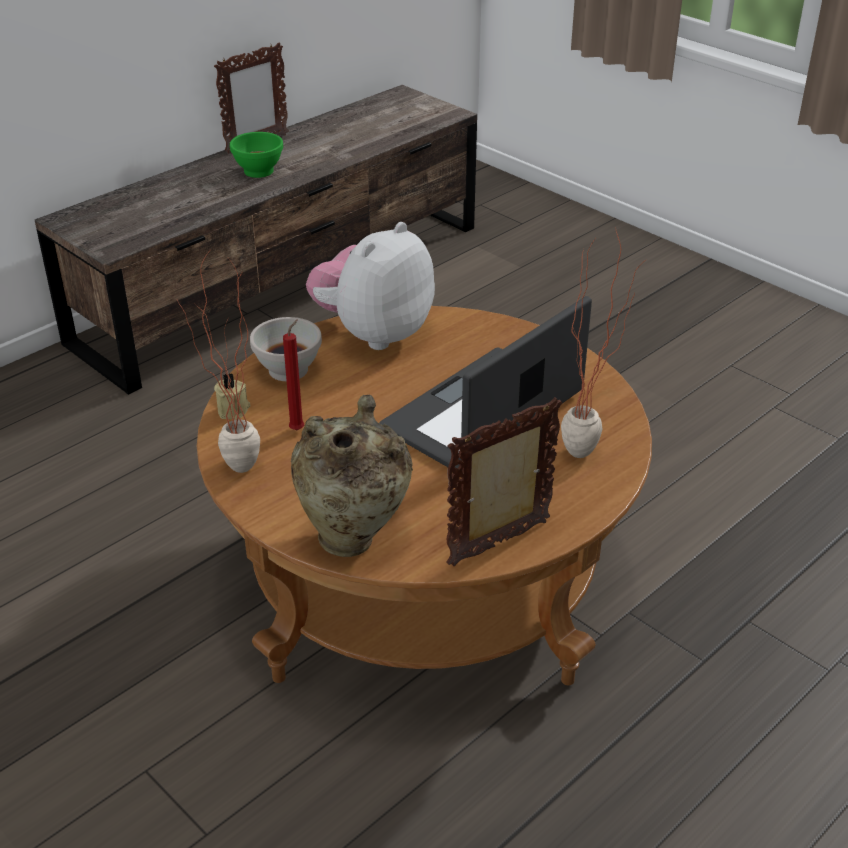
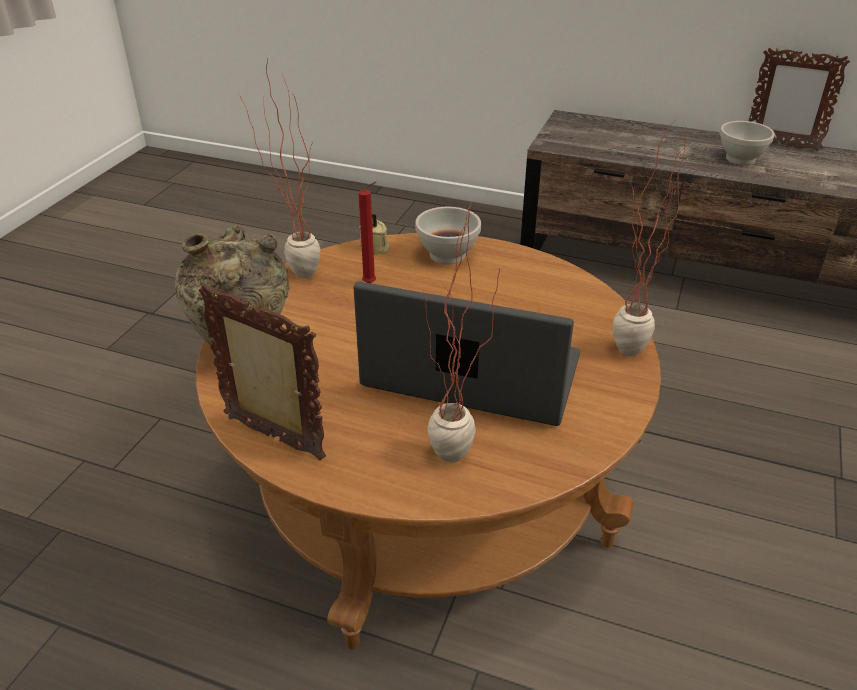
camera: 65 degrees right, 0 degrees up
green bowl [230,132,283,178] -> white bowl [720,121,775,165]
plush toy [306,222,435,350] -> none
none -> potted plant [613,119,690,356]

